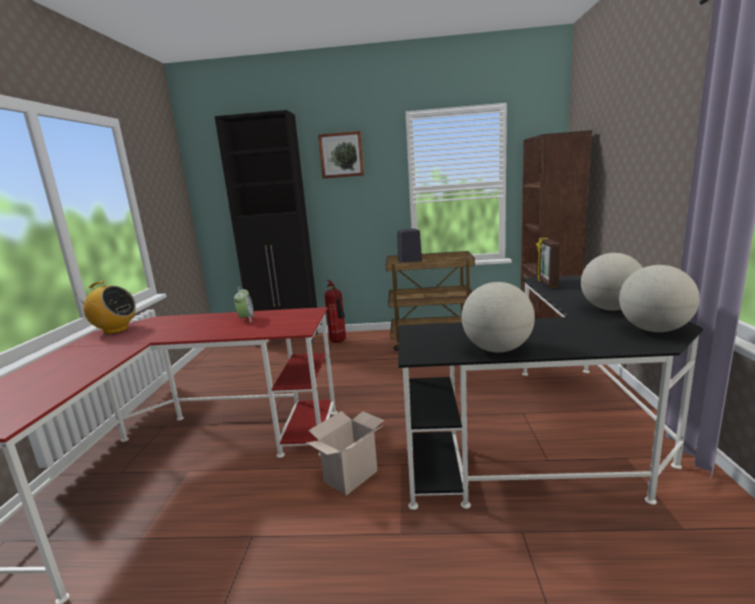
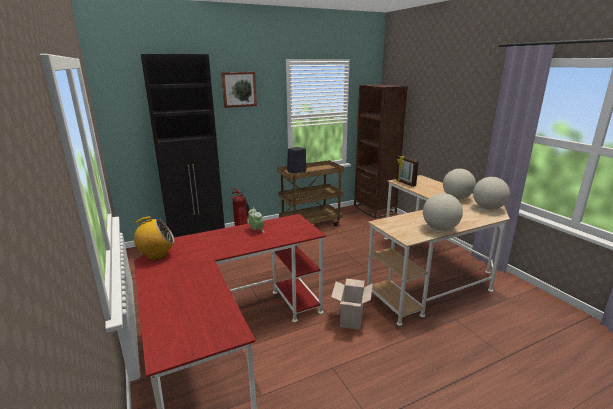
camera: 30 degrees left, 5 degrees up
black desk [398,275,703,510] -> beige desk [367,175,510,326]

